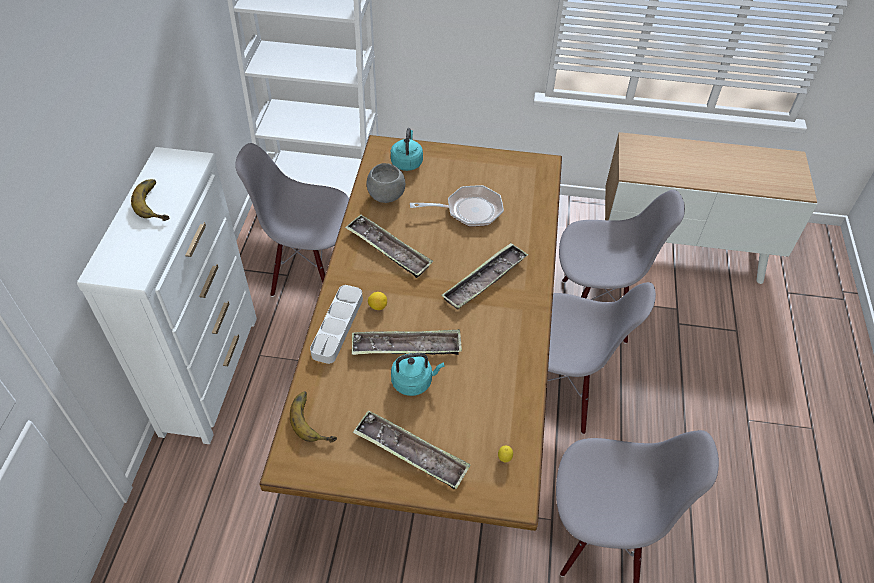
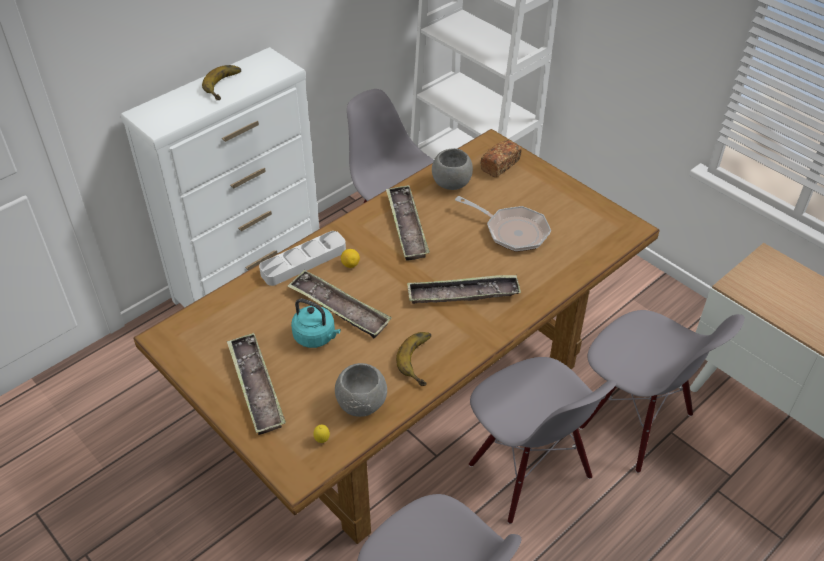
camera: 40 degrees right, 5 degrees down
banana [290,391,337,442] -> banana moved to [396,332,431,386]
turquoise kettle [391,128,423,171] -> bread [480,140,522,177]
none -> grey bowl [335,363,387,417]

